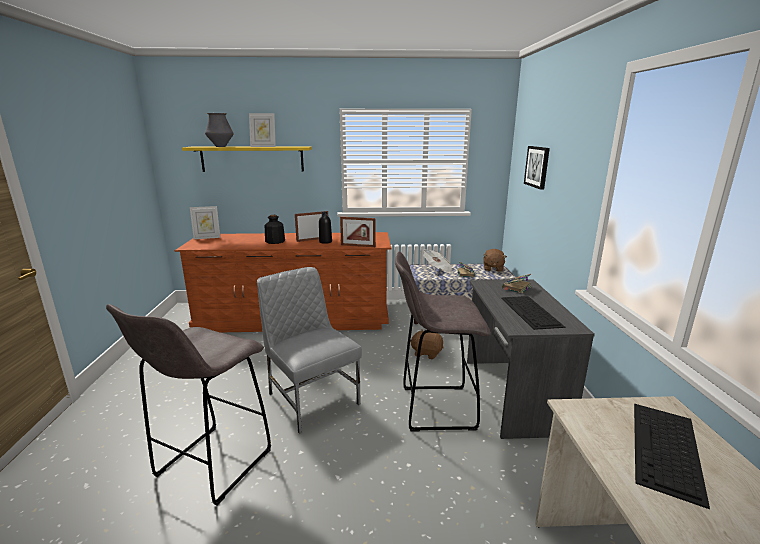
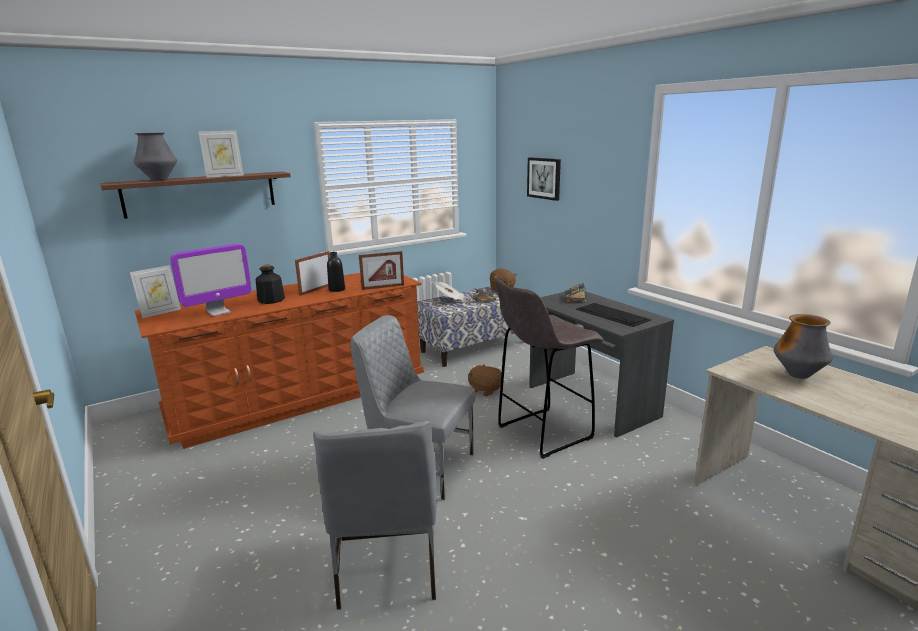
camera: 30 degrees left, 0 degrees up
grey stool [106,304,271,506] -> grey chair [313,421,437,610]
yellow shelf [182,146,312,172] -> brown shelf [100,172,291,219]
brown plush toy [410,329,444,359] -> brown plush toy turned 45 degrees clockwise [468,364,502,396]
keyboard [634,404,710,509] -> vase [774,314,833,379]
none -> monitor [170,244,252,316]

